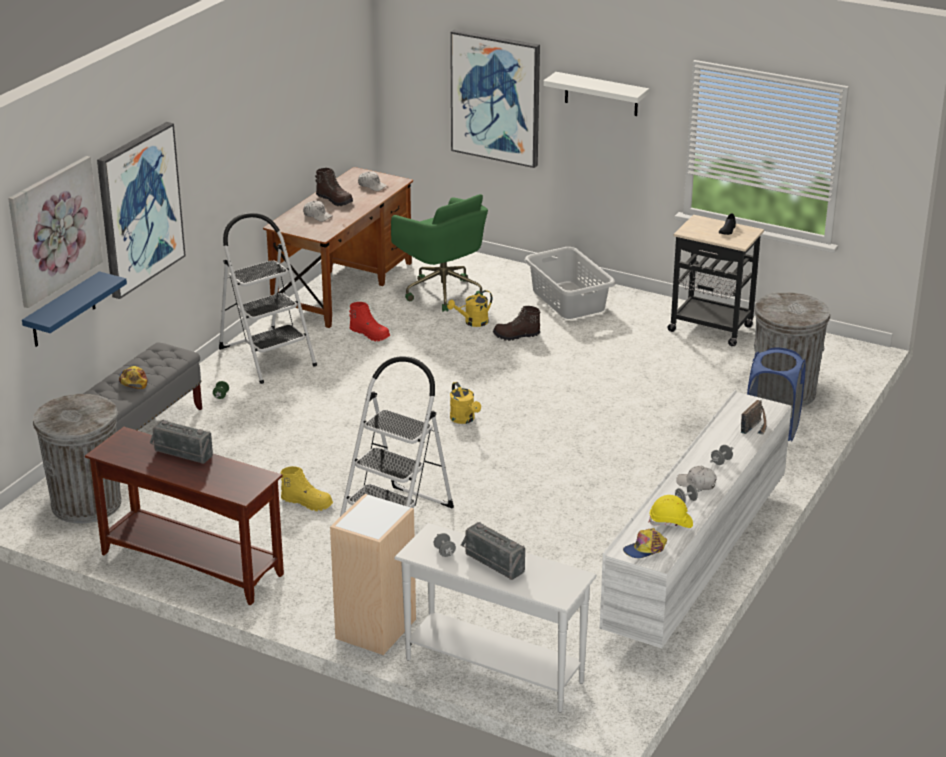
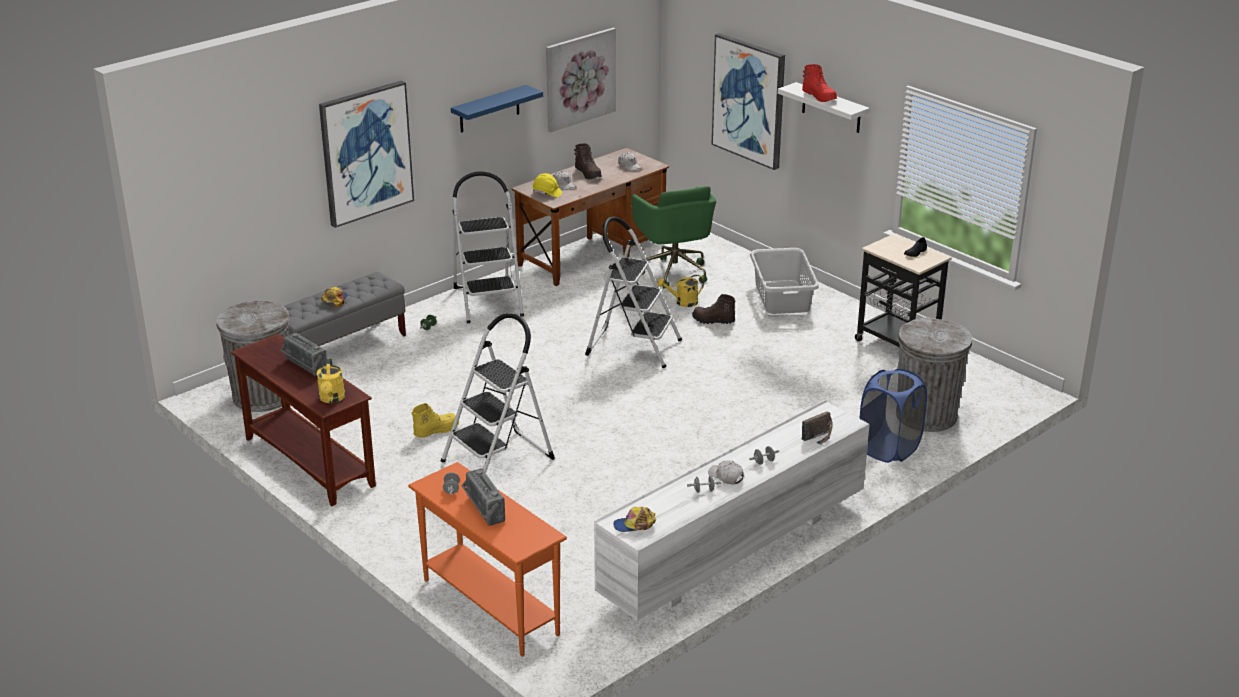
camera: 20 degrees right, 0 degrees up
picture [8,156,103,308] -> picture moved to [546,28,616,133]
blue shelf [22,271,127,347] -> blue shelf moved to [451,85,543,133]
yellow boot [280,466,333,511] -> yellow boot turned 75 degrees counterclockwise [412,403,459,438]
bookcase [330,494,416,655] -> none
red boot [349,302,390,341] -> red boot moved to [802,64,837,102]
white console table [395,523,597,713] -> orange console table [408,462,567,657]
yellow watering can [450,382,481,424] -> yellow watering can moved to [317,358,345,403]
yellow hard hat [648,495,693,528] -> yellow hard hat moved to [532,173,562,197]
none -> step ladder [585,217,682,368]

